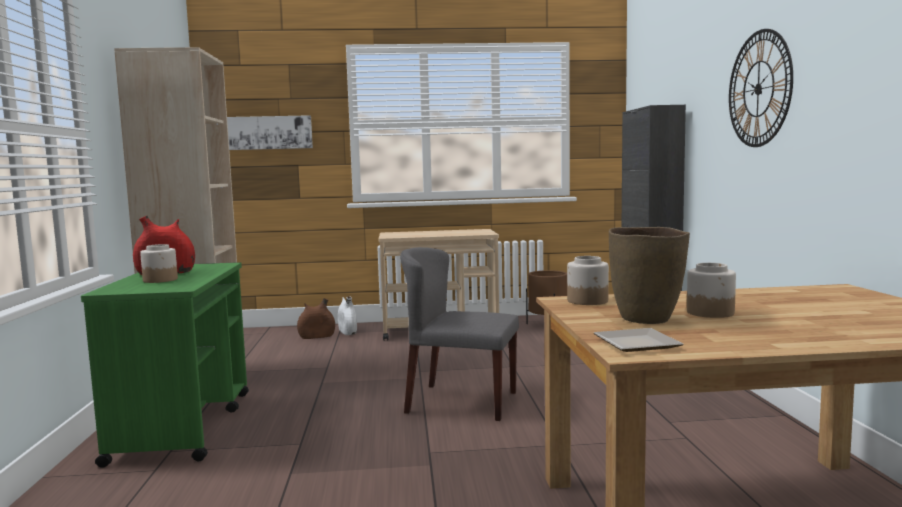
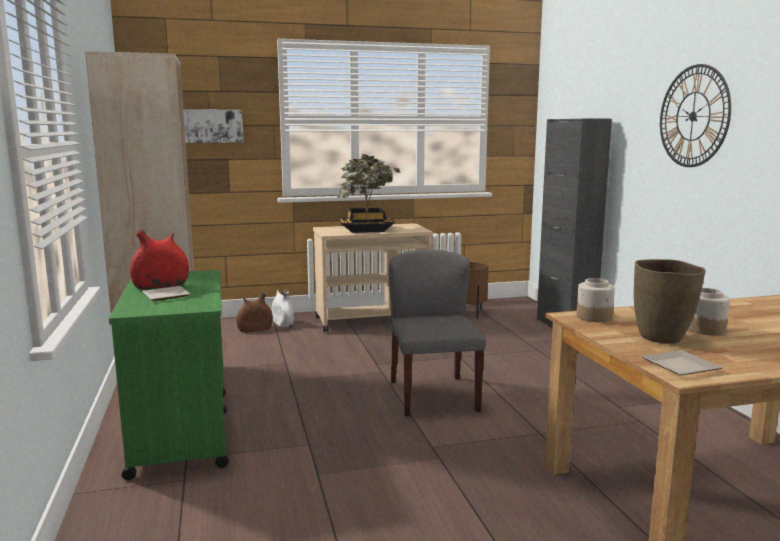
camera: 10 degrees left, 5 degrees up
jar [140,244,178,283] -> plate [142,286,190,301]
grey chair [400,247,519,421] -> grey chair turned 75 degrees clockwise [389,249,486,417]
none -> potted plant [337,154,401,233]

